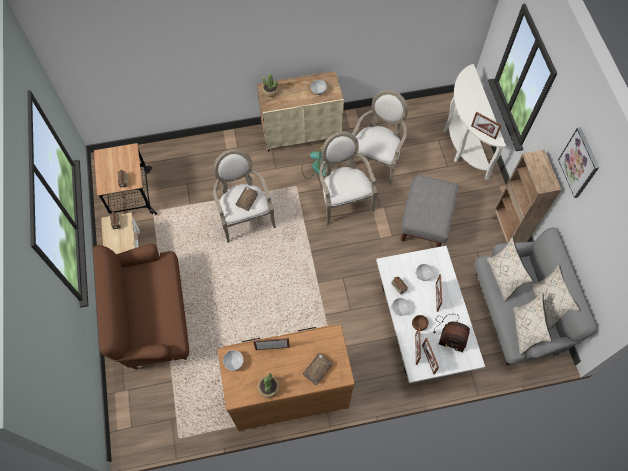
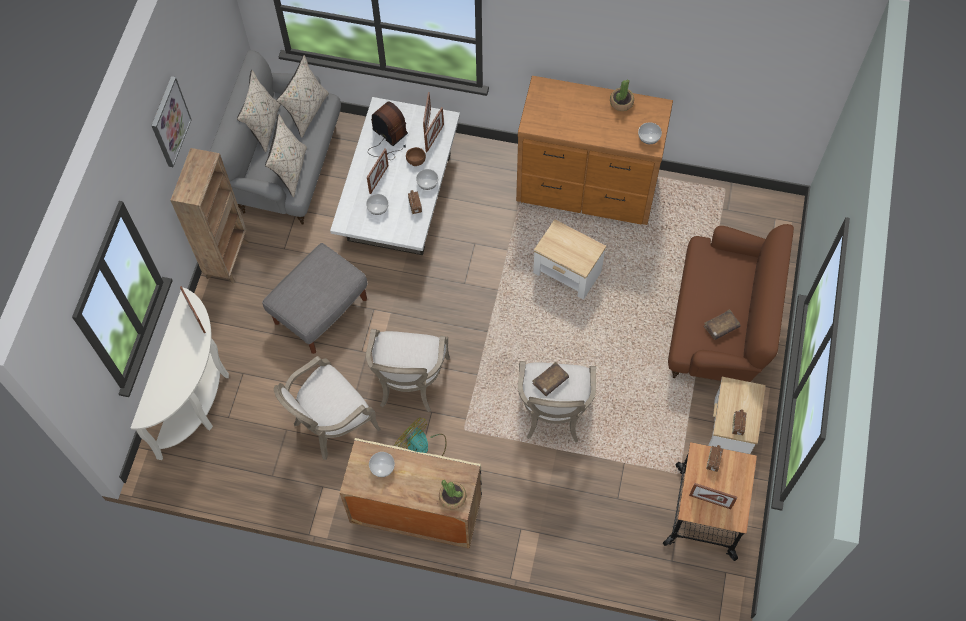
camera: 155 degrees left, 0 degrees up
picture frame [253,338,290,350] -> picture frame moved to [689,483,737,509]
brown book [303,353,333,386] -> brown book moved to [704,309,740,340]
none -> side table [533,219,606,300]

